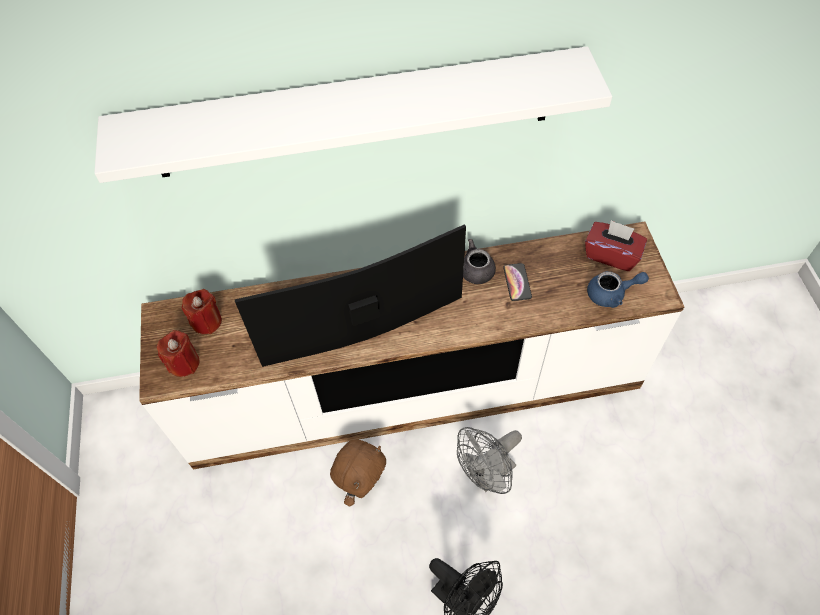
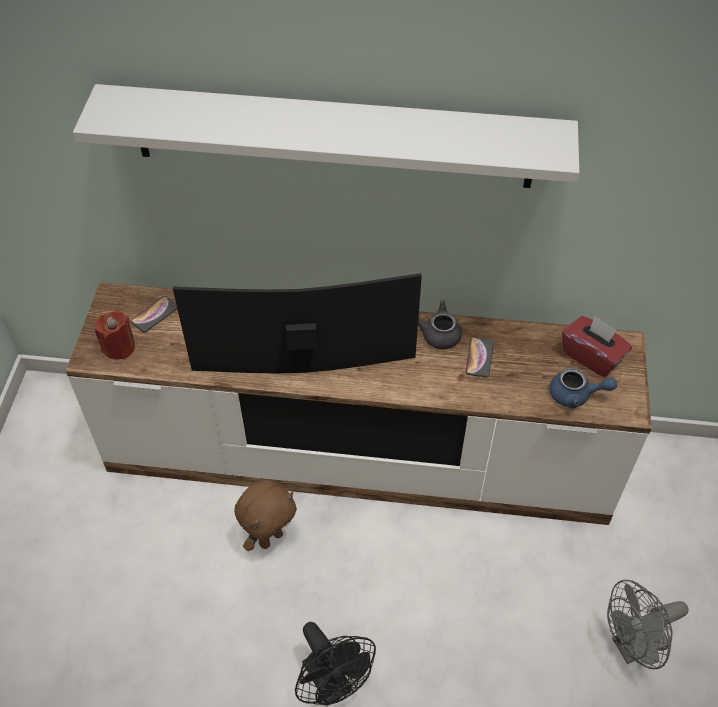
camera: 15 degrees right, 5 degrees down
red candle [182,289,222,334] -> phone [131,296,177,332]
grey fan [457,427,522,494] -> grey fan moved to [607,580,689,669]

